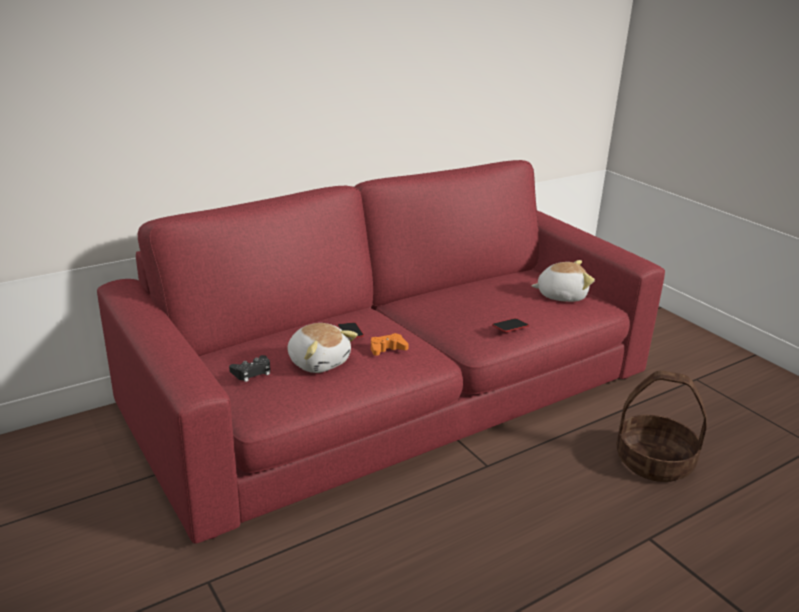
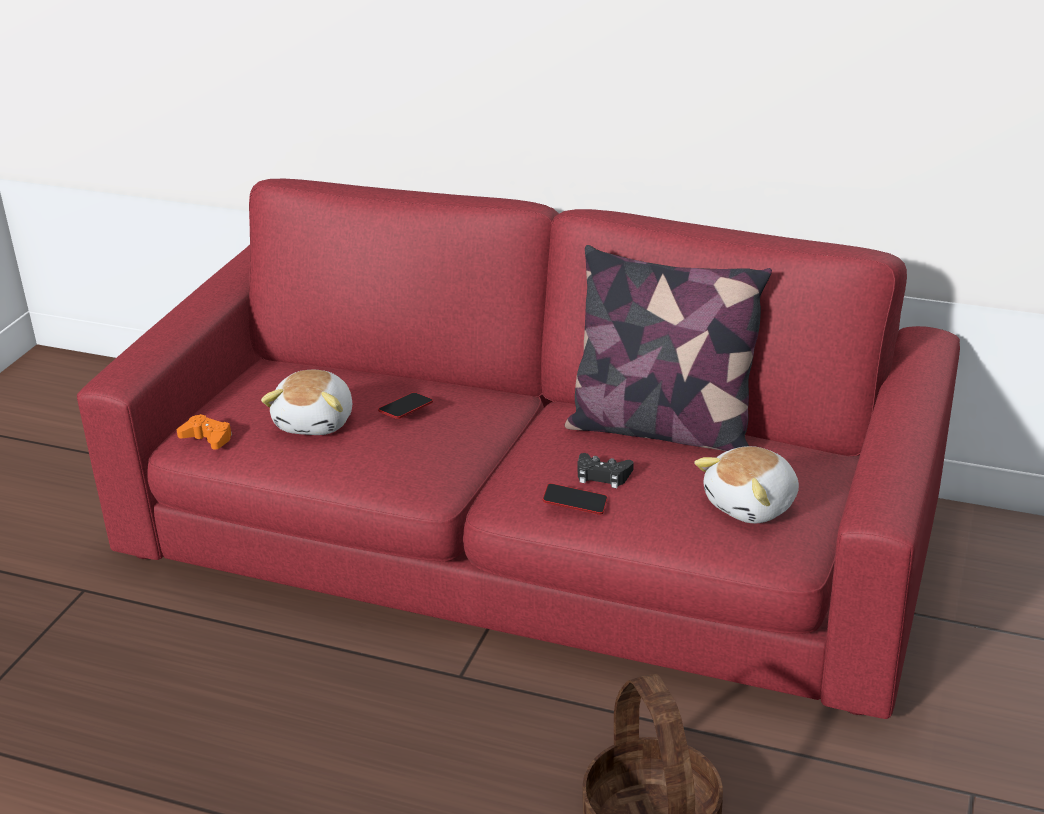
camera: 55 degrees right, 5 degrees up
black game controller [229,355,270,382] -> black game controller moved to [577,453,634,488]
orange game controller [371,333,409,356] -> orange game controller moved to [177,414,232,450]
plush toy [531,260,595,302] -> plush toy turned 90 degrees clockwise [694,446,799,523]
none -> pillow [565,245,772,451]

